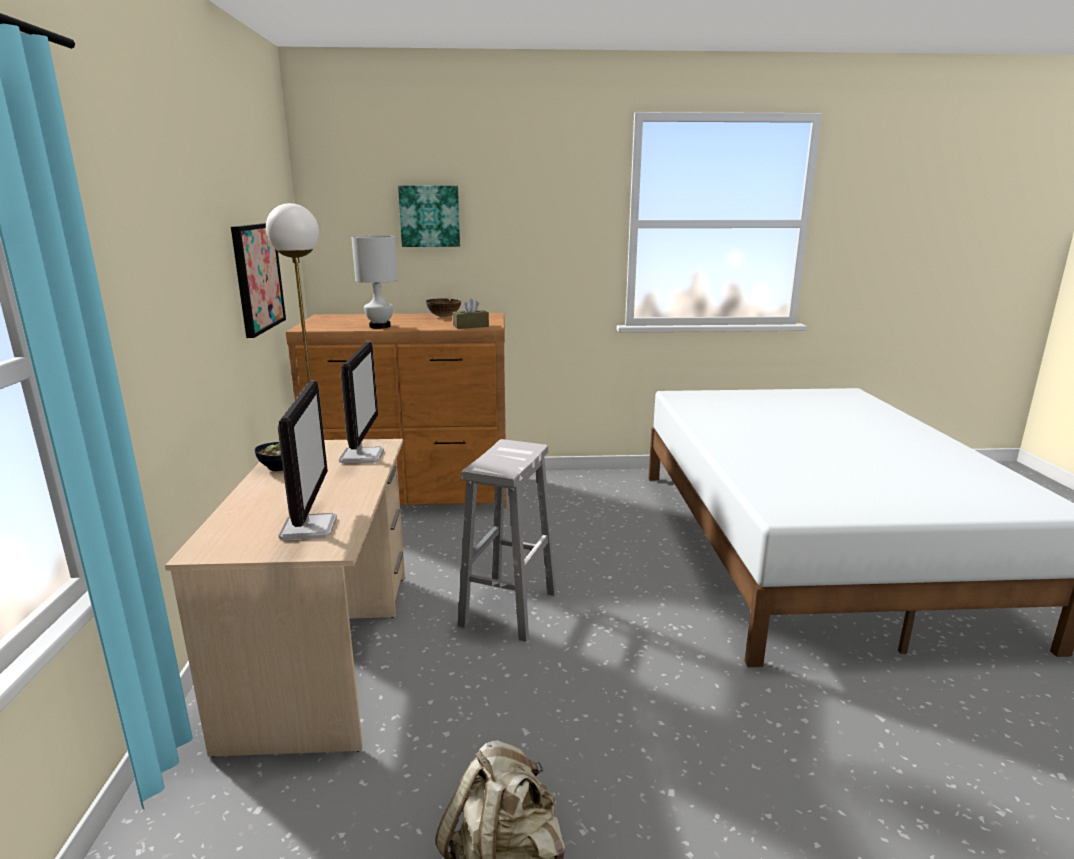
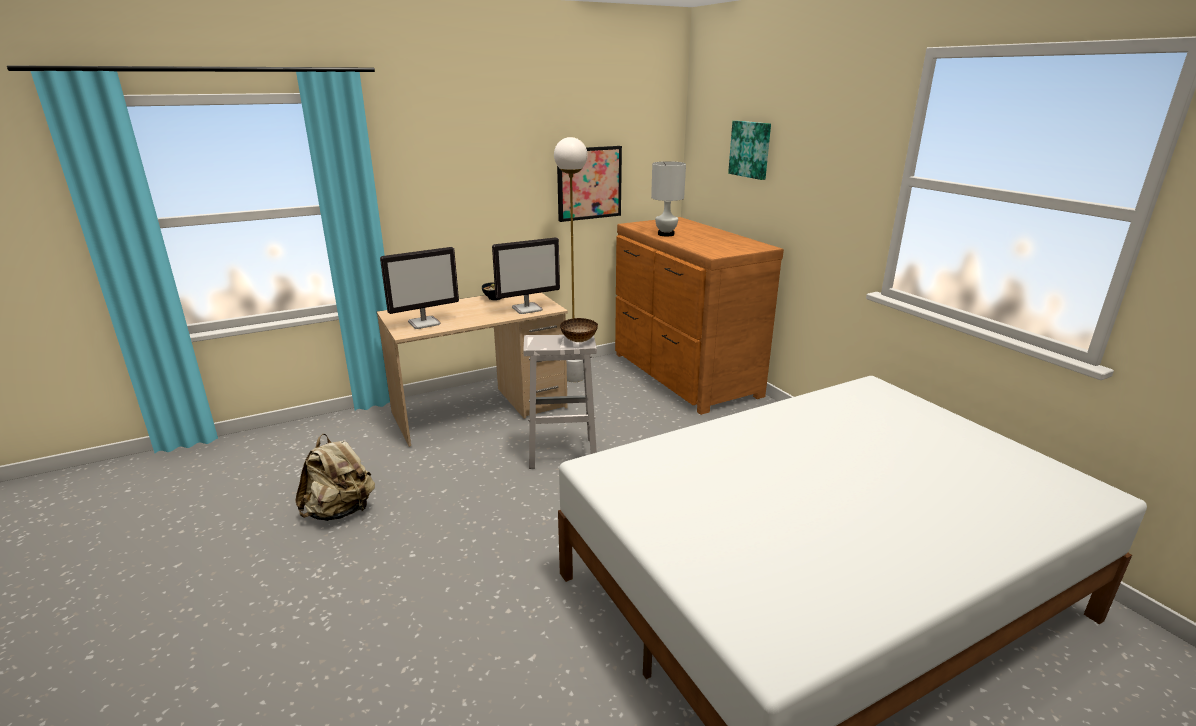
camera: 65 degrees right, 5 degrees up
bowl [426,298,461,317] -> bowl moved to [560,318,598,342]
brown tissue box [453,298,489,329] -> none

